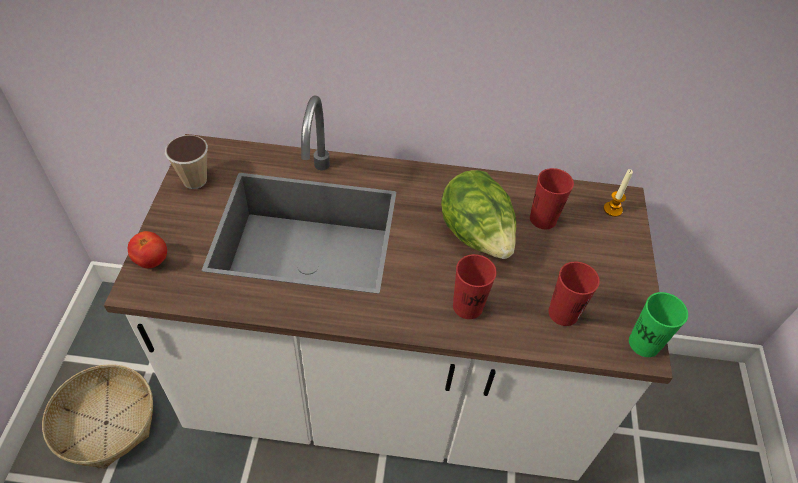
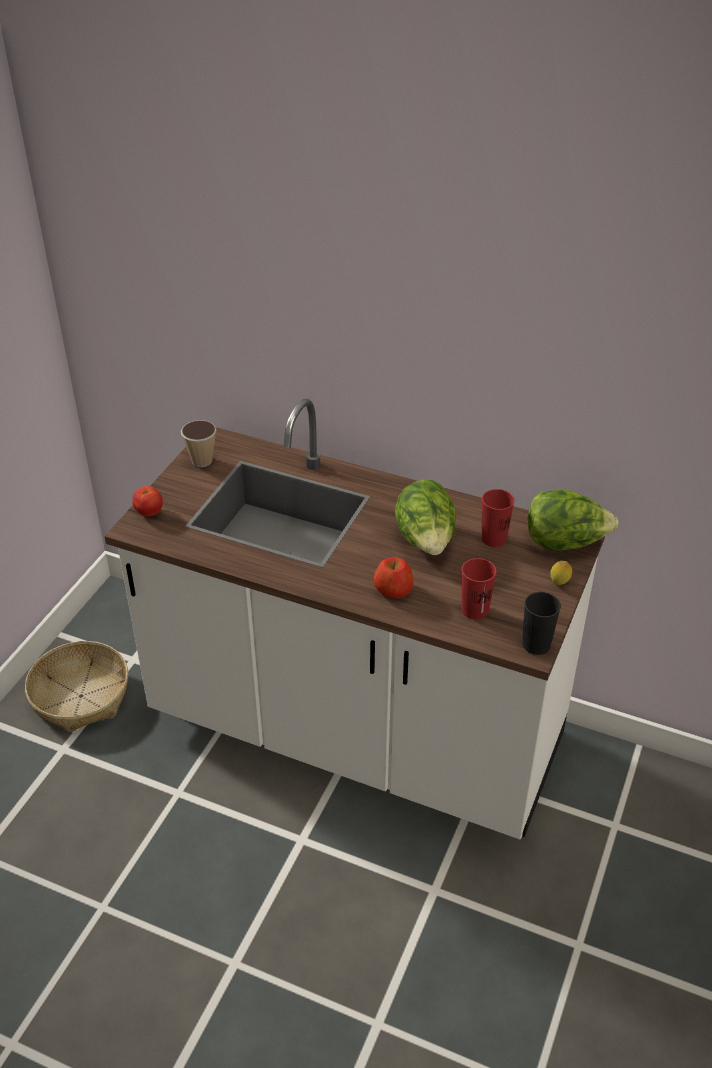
camera: 20 degrees right, 10 degrees down
red cup [453,254,497,319] -> apple [374,557,413,599]
candle [603,169,633,217] -> lettuce [527,490,619,551]
green cup [629,292,688,357] -> black cup [522,592,561,655]
none -> lemon [550,561,572,585]

